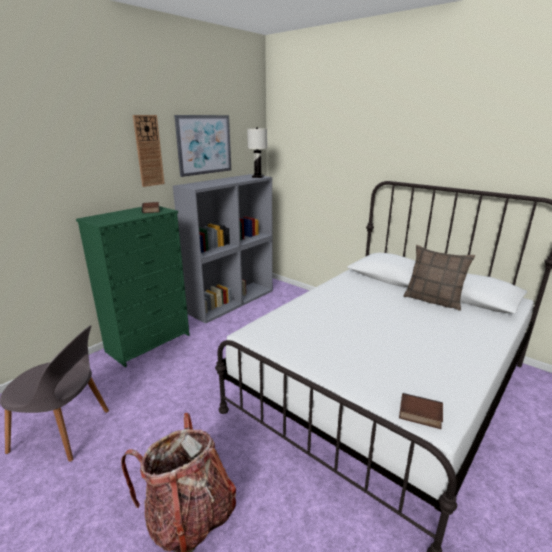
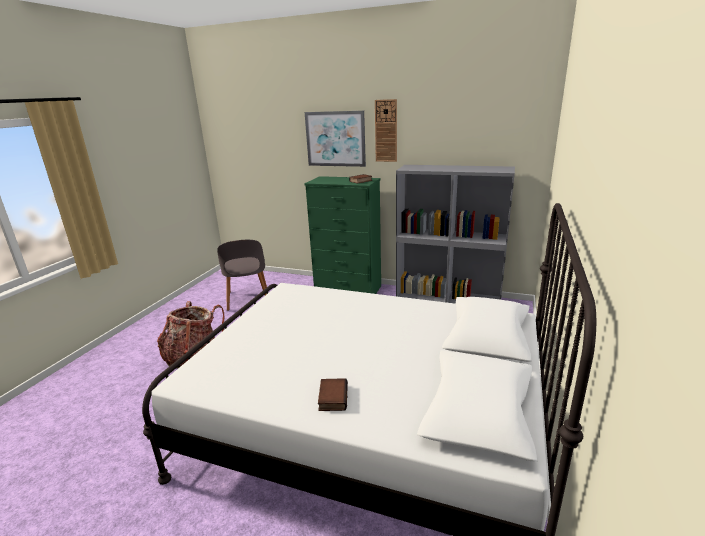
camera: 70 degrees right, 0 degrees up
picture [174,115,231,177] -> picture moved to [305,111,366,167]
white table lamp [247,127,267,178] -> none
book [399,393,443,429] -> book moved to [318,378,348,411]
pillow [404,245,475,311] -> none

